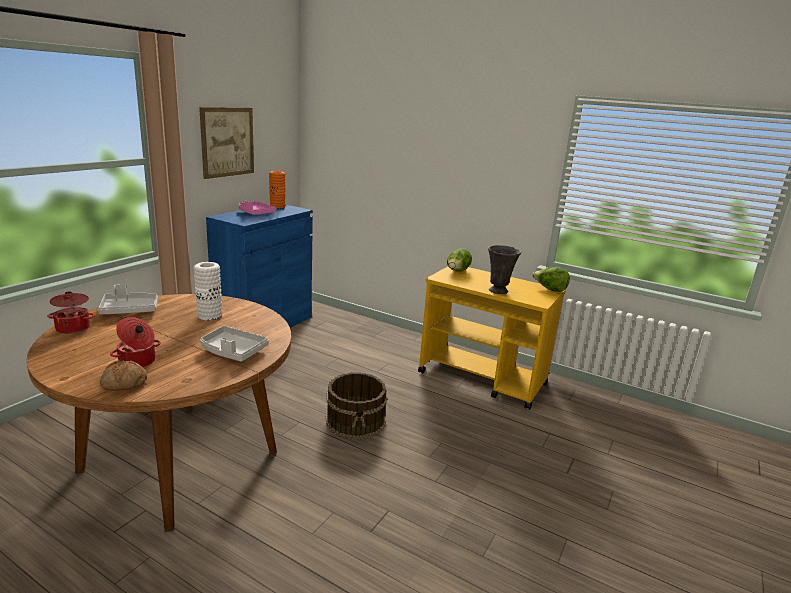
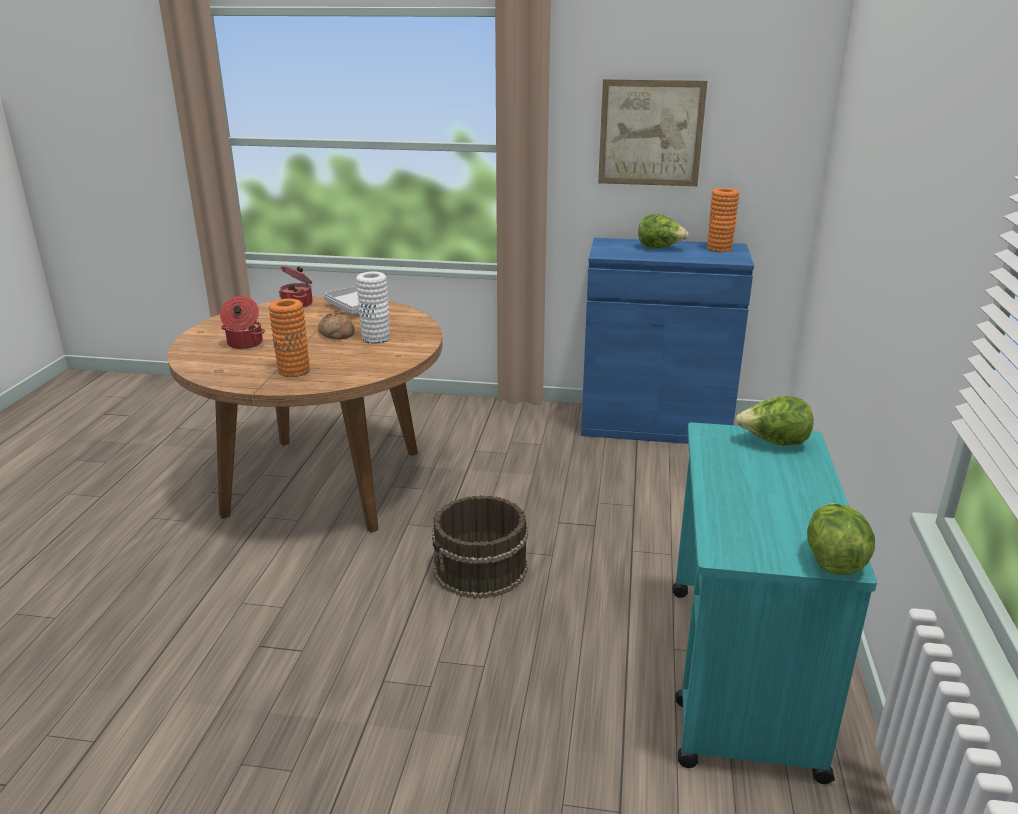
camera: 70 degrees right, 5 degrees up
bread [100,359,147,391] -> bread moved to [318,312,355,340]
grey tray [200,326,269,362] -> orange vase [269,299,310,377]
pink tray [239,201,276,215] -> lettuce [638,214,689,249]
yellow cart [418,267,566,410] -> turquoise cart [672,422,877,784]
grey vase [488,245,521,294] -> none

